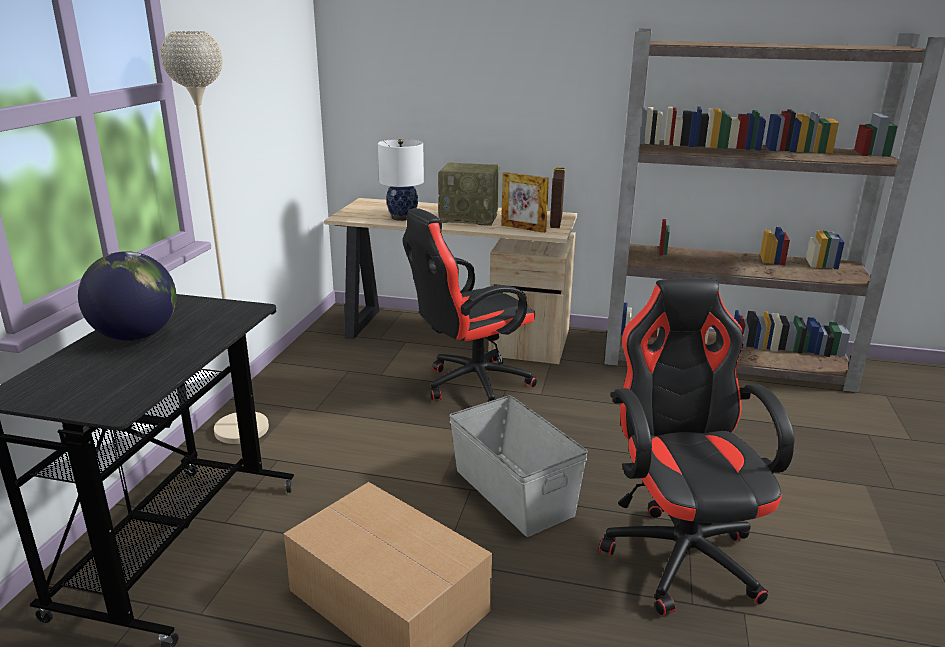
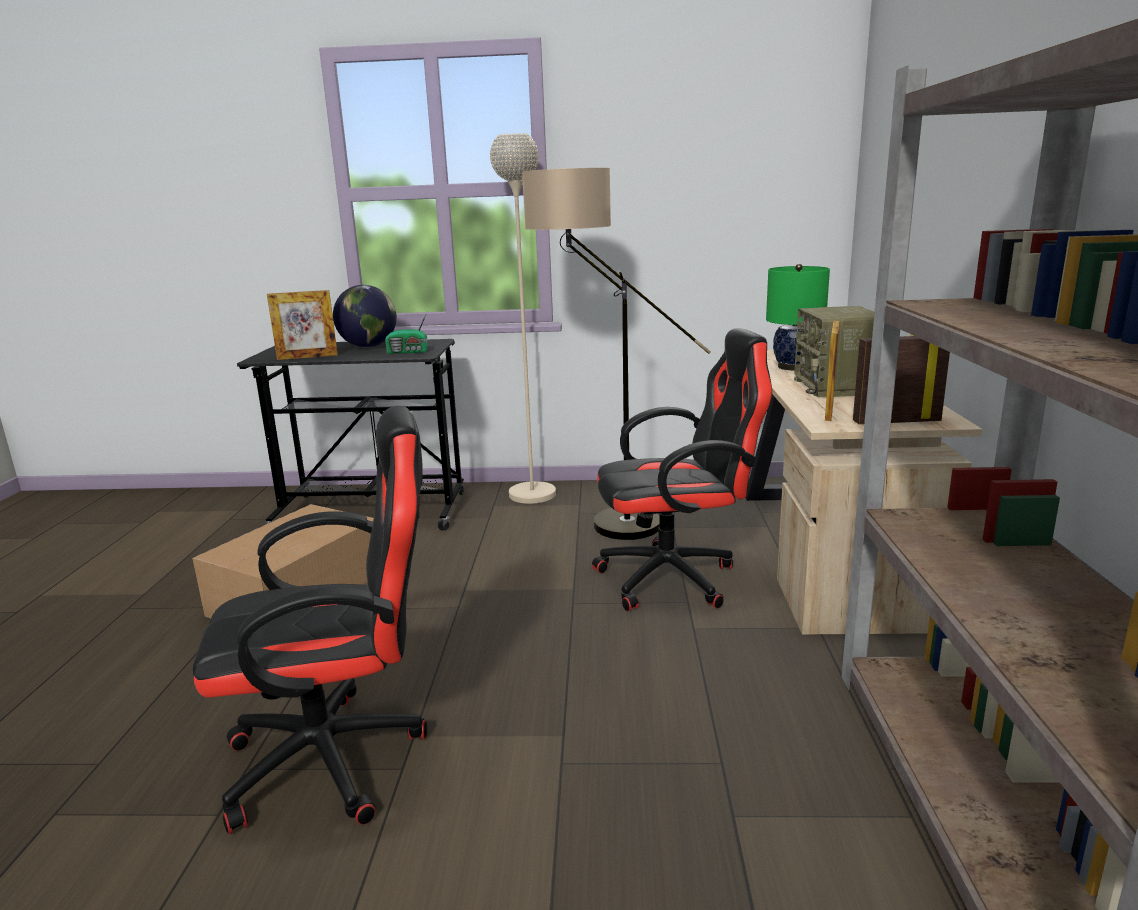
camera: 80 degrees right, 5 degrees down
white table lamp [378,139,424,221] -> green table lamp [766,264,830,370]
black office chair [403,208,537,402] -> black office chair turned 120 degrees clockwise [592,328,772,612]
grey storage box [449,395,588,537] -> none
none -> picture frame [267,290,338,360]
none -> radio [385,312,428,354]
none -> floor lamp [522,168,711,540]

